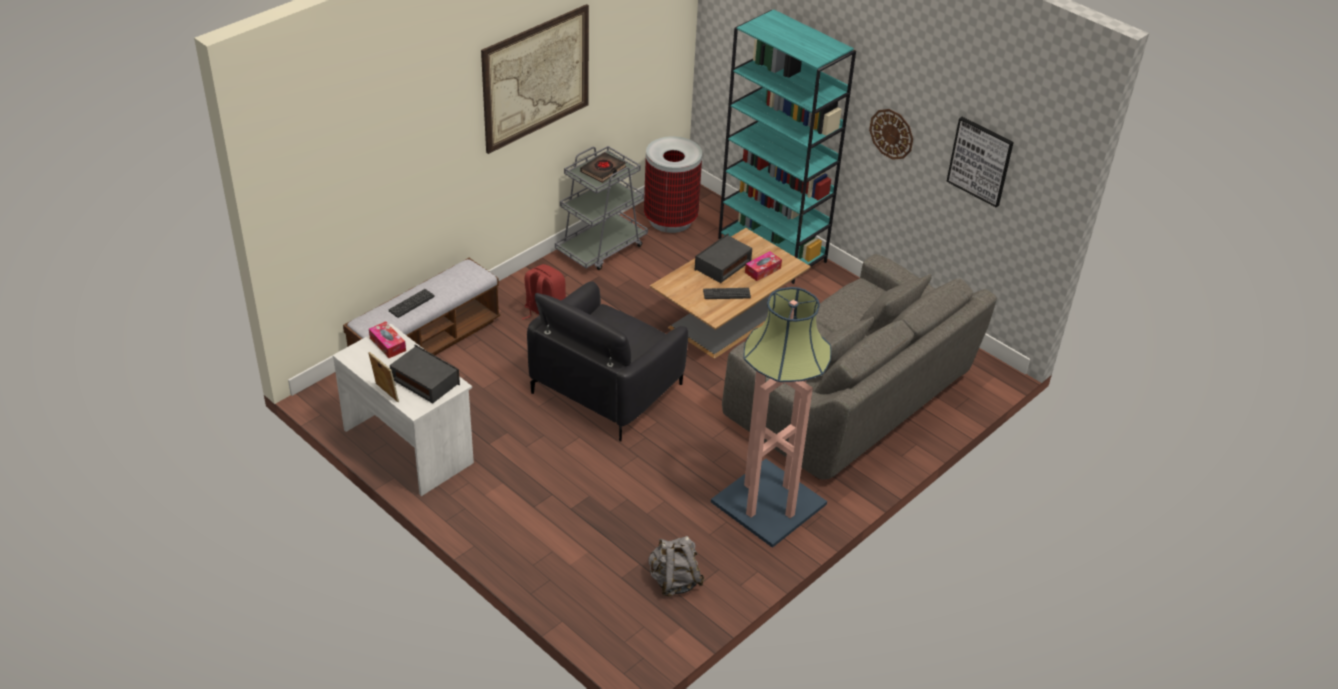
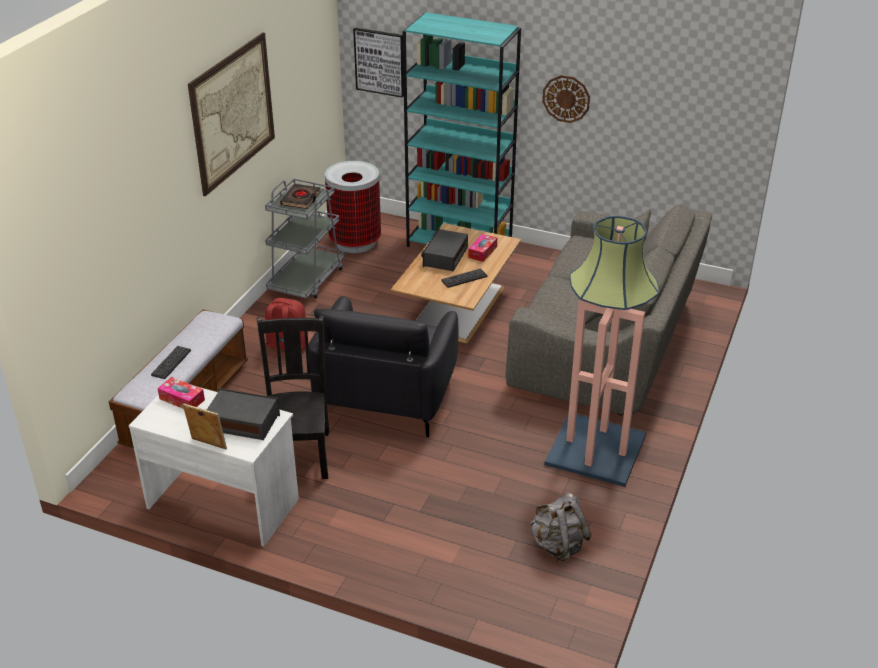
camera: 20 degrees left, 5 degrees down
picture [946,117,1014,207] -> picture moved to [353,28,404,98]
none -> black chair [256,315,329,479]

